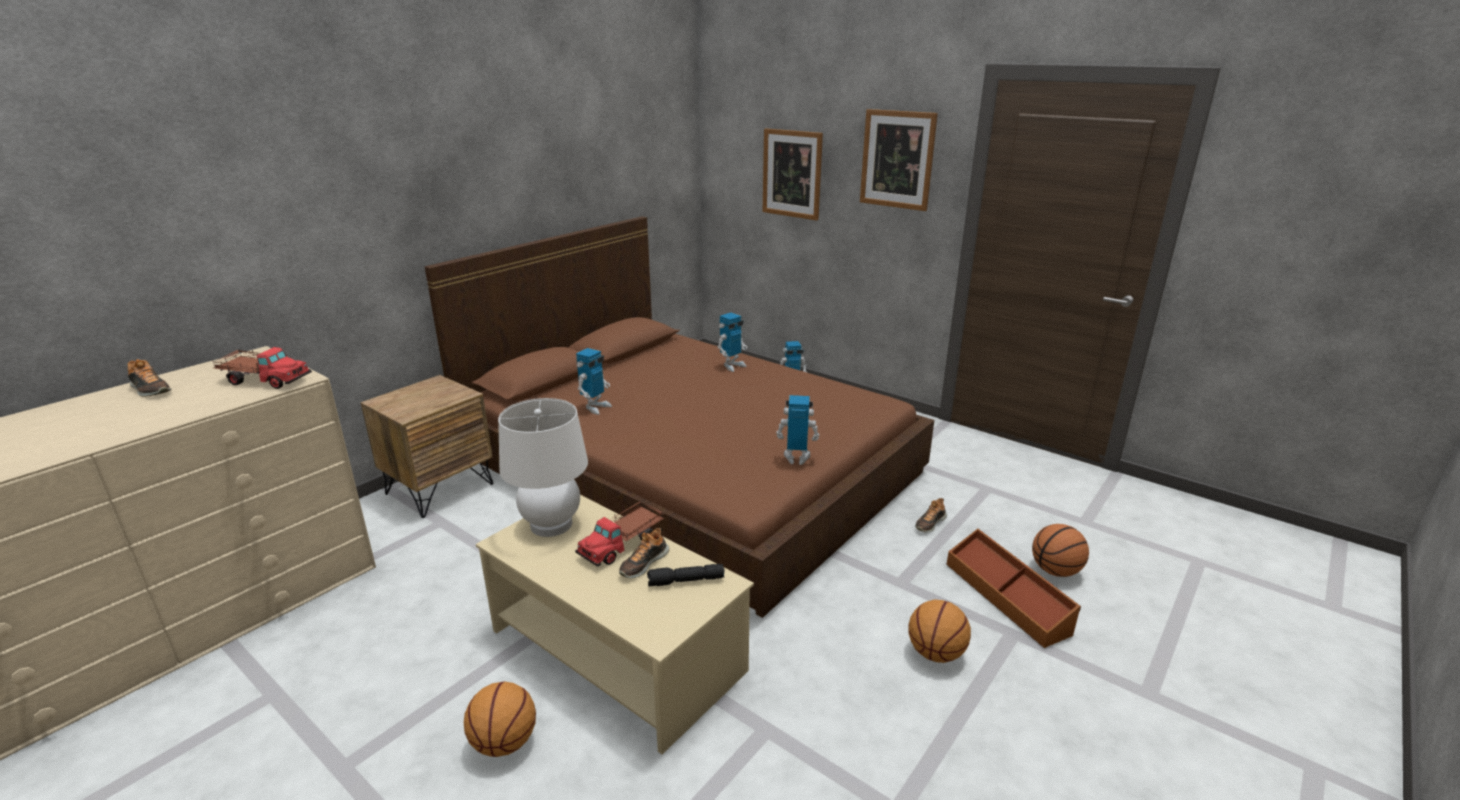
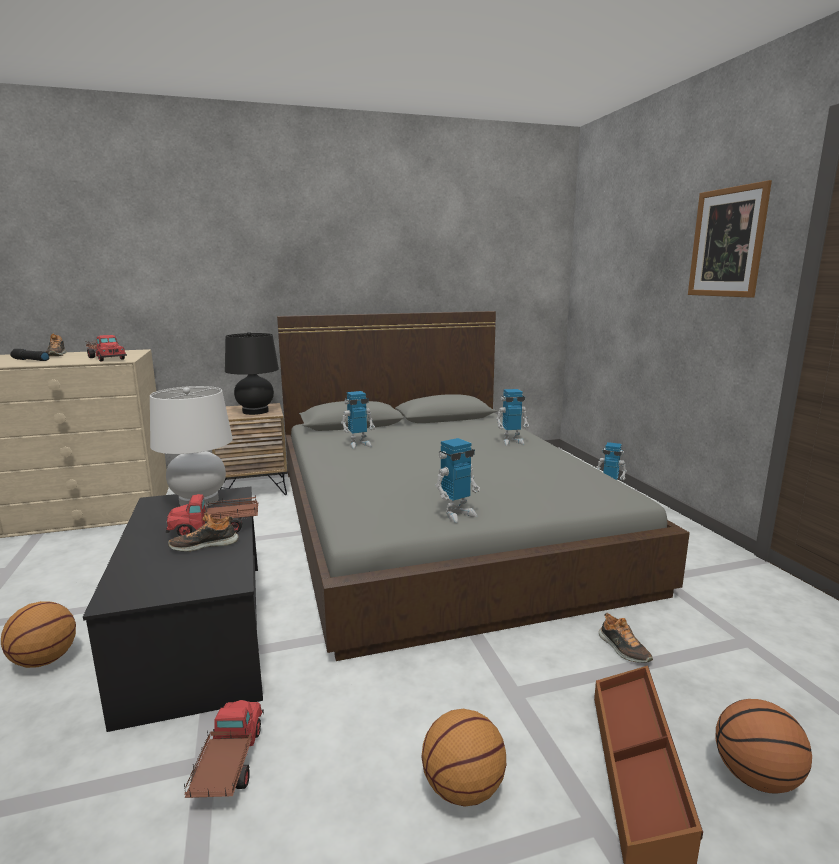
camera: 35 degrees right, 10 degrees down
brown bed [425,216,934,618] -> grey bed [277,311,690,661]
beige coffee table [476,495,754,755] -> black coffee table [83,487,263,732]
black flashlight [647,564,725,586] -> black flashlight moved to [10,349,49,361]
picture [763,128,823,220] -> none
toy robot [776,395,820,465] -> toy robot turned 105 degrees clockwise [435,438,480,523]
shoe [915,498,947,533] -> shoe turned 105 degrees counterclockwise [599,613,653,663]
none -> toy truck [184,700,264,798]
none -> black table lamp [225,332,279,415]

